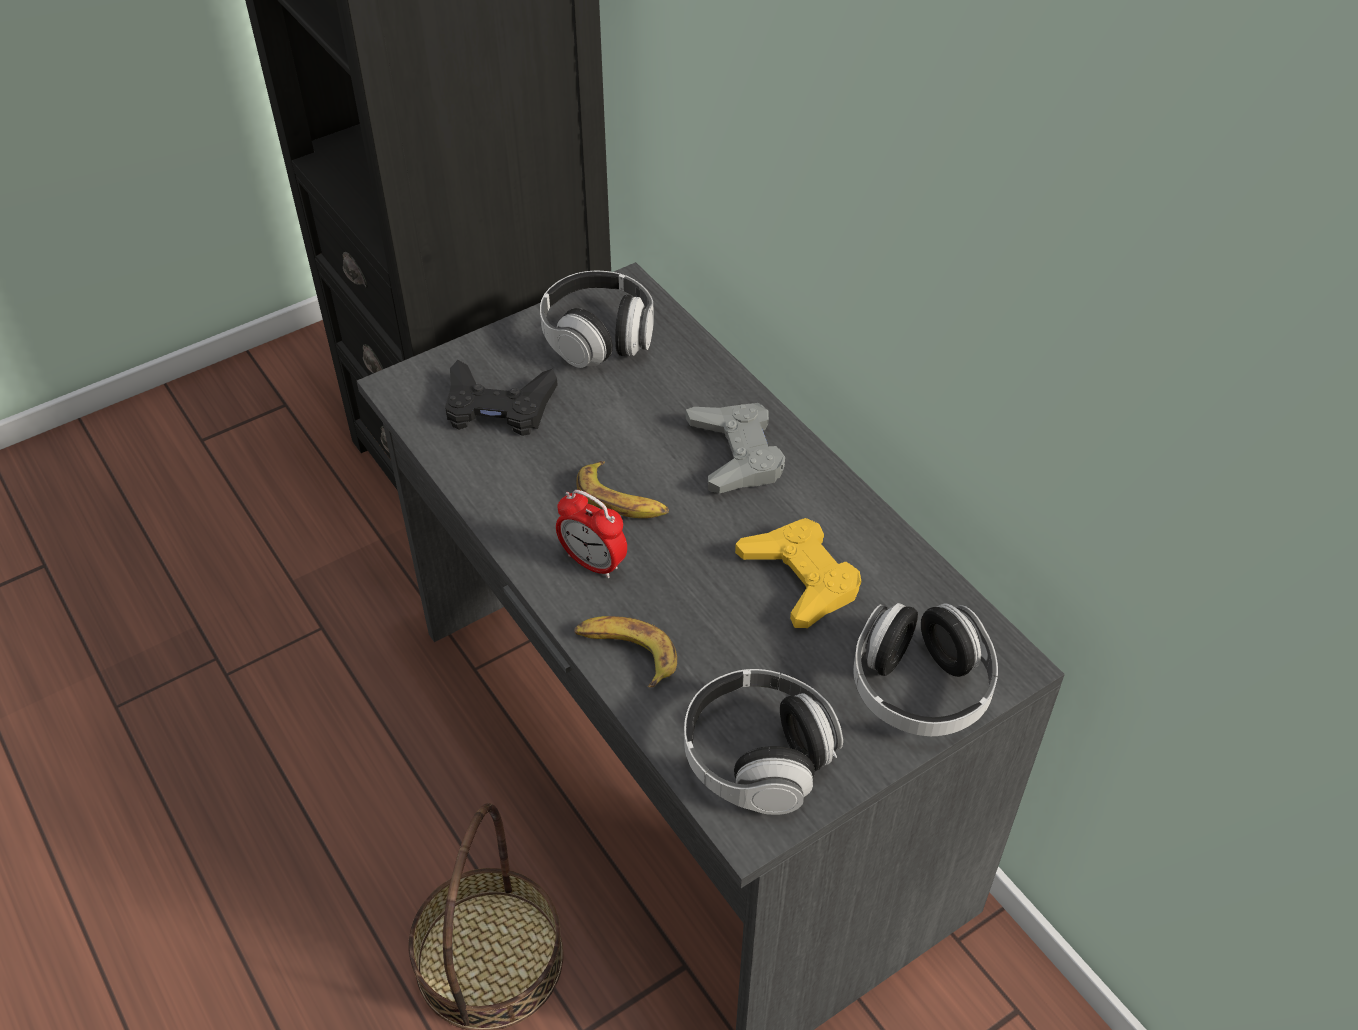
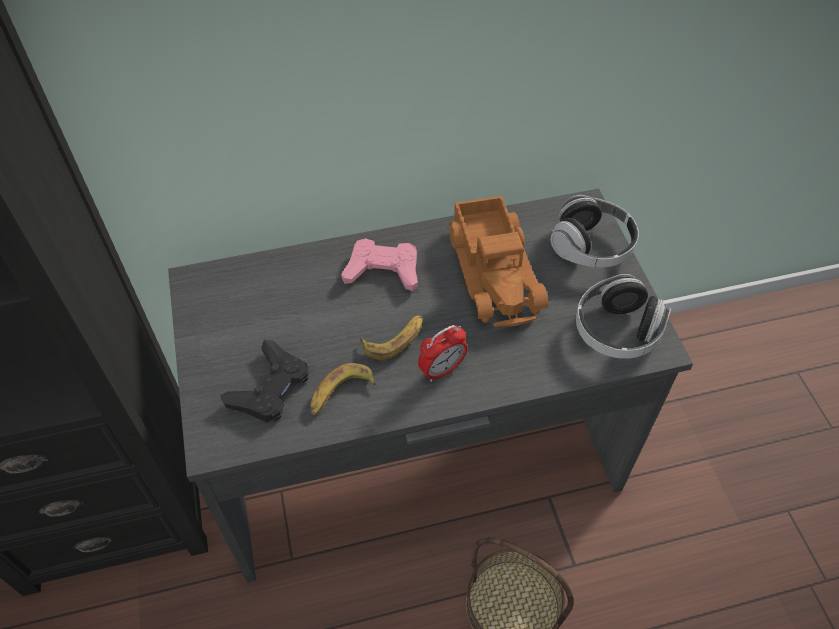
camera: 70 degrees left, 5 degrees up
headphones [540,271,654,368] -> none
banana [574,616,677,687] -> banana moved to [311,363,376,416]
grey game controller [686,403,785,494] -> pink game controller [341,238,418,291]
yellow game controller [735,518,861,628] -> toy truck [448,196,549,327]

